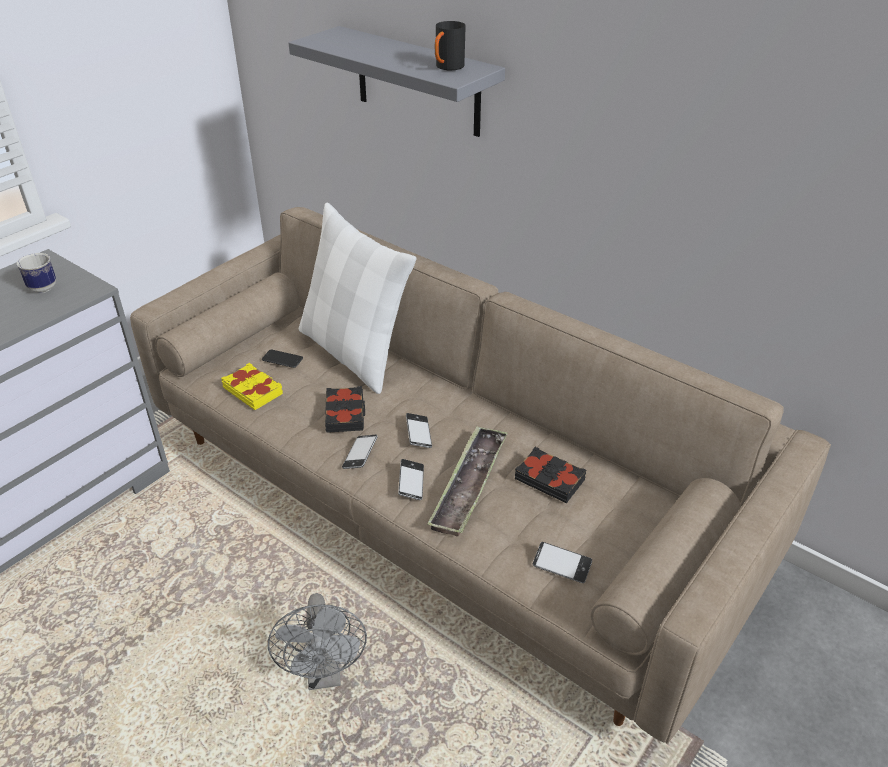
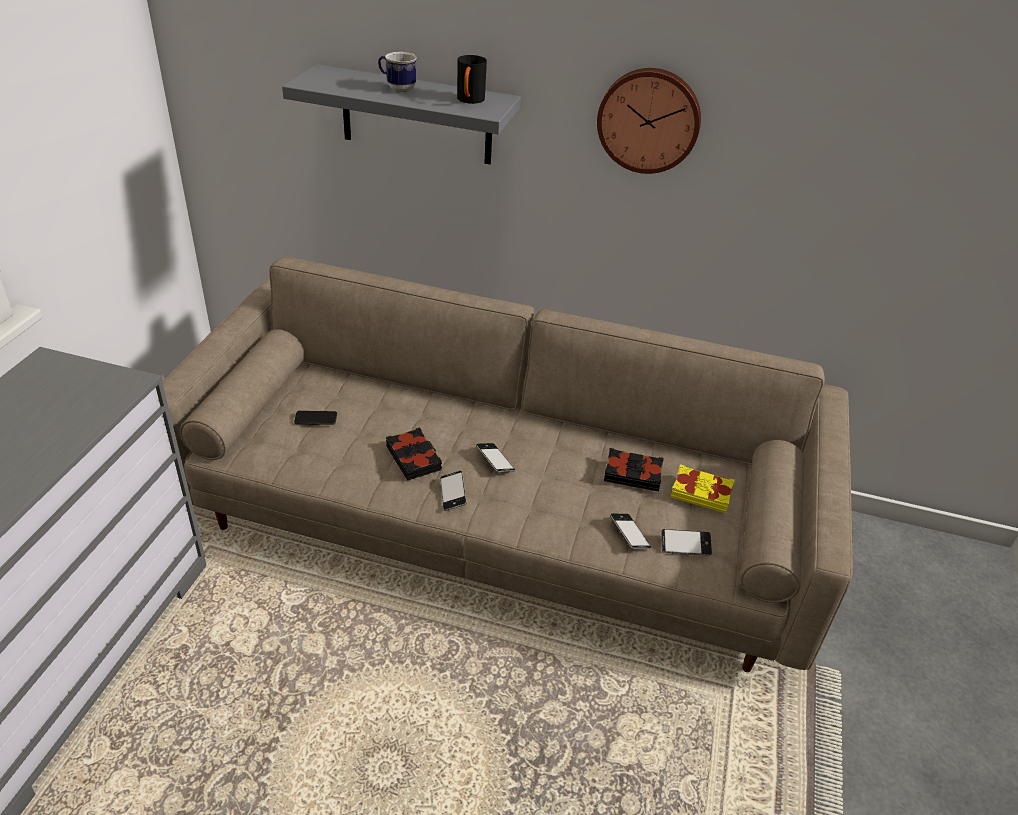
camera: 25 degrees left, 0 degrees up
mug [16,253,56,293] -> mug moved to [378,52,417,92]
yellow book [221,363,283,410] -> yellow book moved to [671,464,735,513]
grey fan [268,593,367,690] -> none
white pillow [299,203,417,394] -> none
phone [398,459,424,500] -> phone moved to [610,513,651,550]
tray [427,426,508,536] -> none
none -> wall clock [597,68,701,174]

